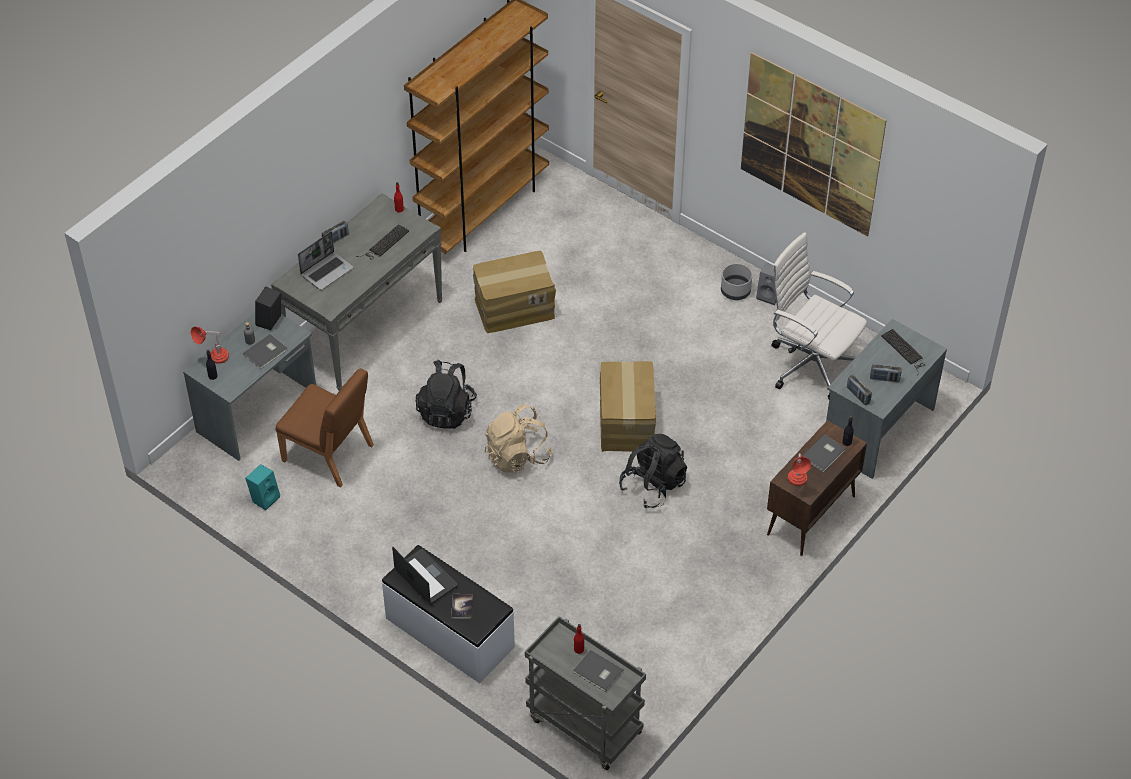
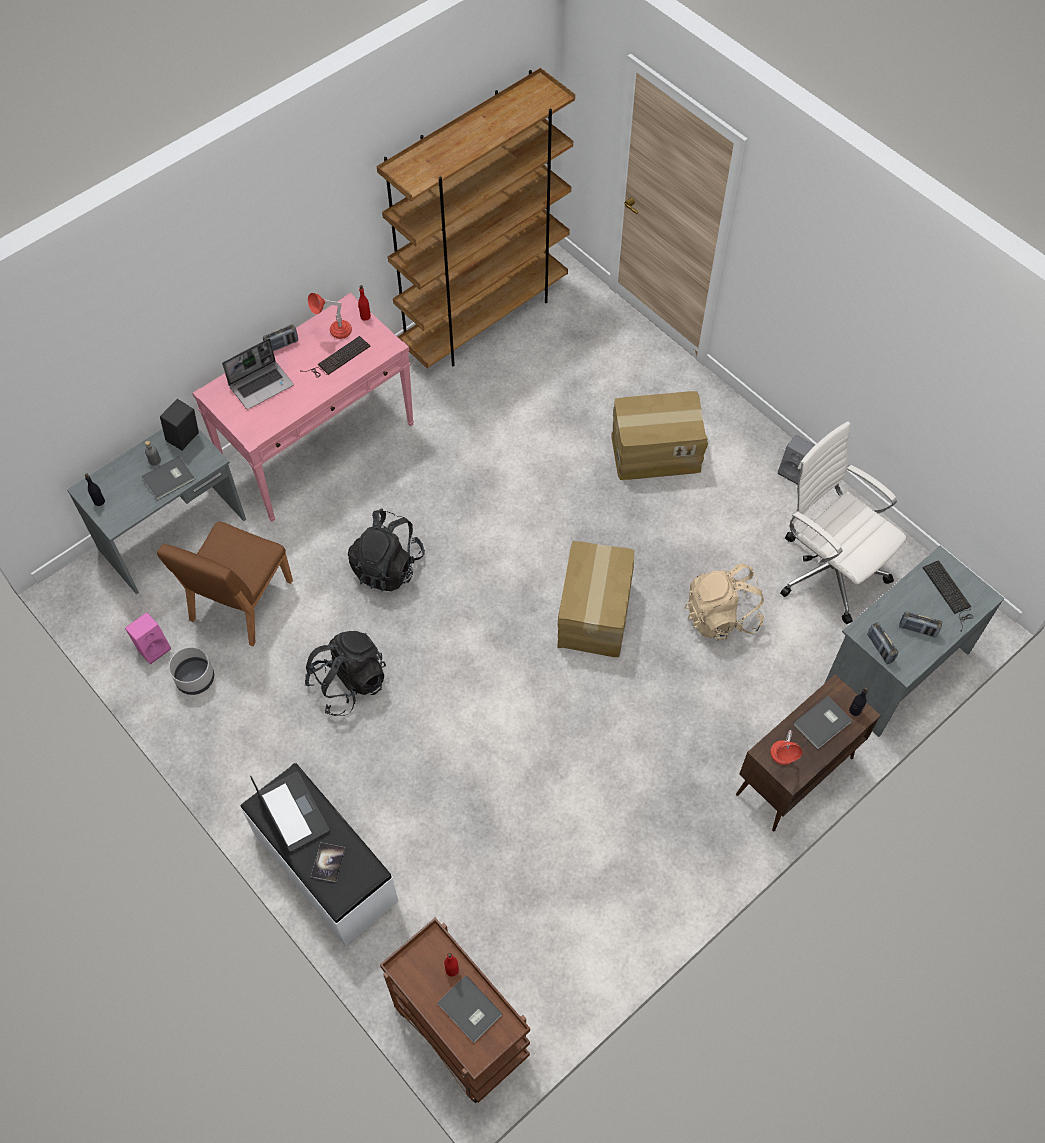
camera: 10 degrees right, 10 degrees up
red table lamp [191,326,229,364] -> red table lamp moved to [308,293,352,339]
turquoise speaker [245,464,280,510] -> pink speaker [125,612,171,664]
grey console table [271,193,443,391] -> pink console table [192,293,414,522]
brown chair [275,369,374,488] -> brown chair turned 75 degrees clockwise [157,522,293,646]
cardboard box [473,251,556,333] -> cardboard box moved to [611,391,708,480]
beige backpack [485,405,552,472] -> beige backpack moved to [684,563,765,641]
grey cart [525,616,646,770] -> brown cart [380,918,530,1103]
black backpack [619,434,687,508] -> black backpack moved to [305,631,386,716]
grey planter [721,263,752,300] -> grey planter moved to [169,647,214,695]
picture [741,52,887,237] -> none

